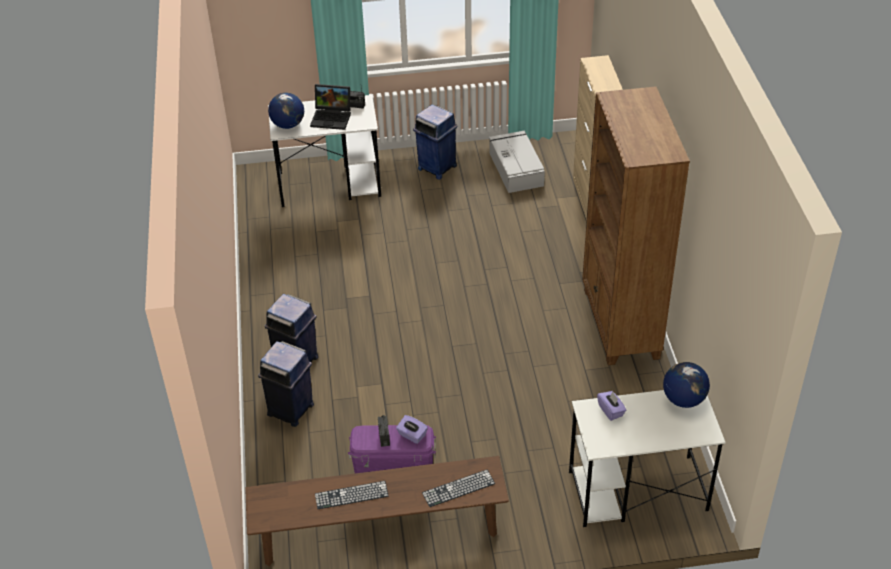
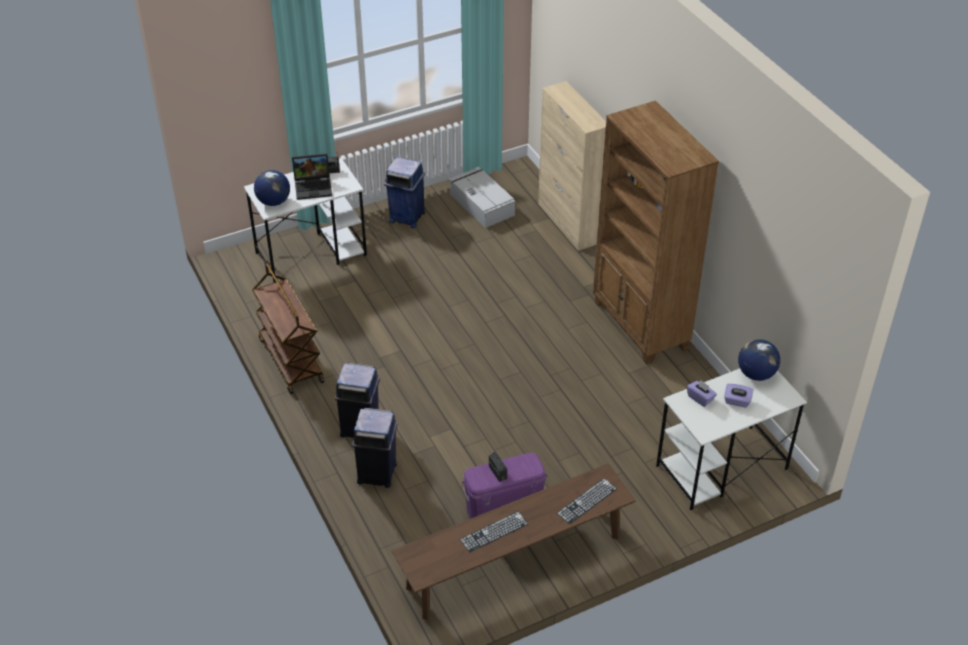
camera: 20 degrees left, 0 degrees up
purple tissue box [396,415,428,444] -> purple tissue box moved to [724,384,753,408]
none -> brown cart [252,263,324,394]

